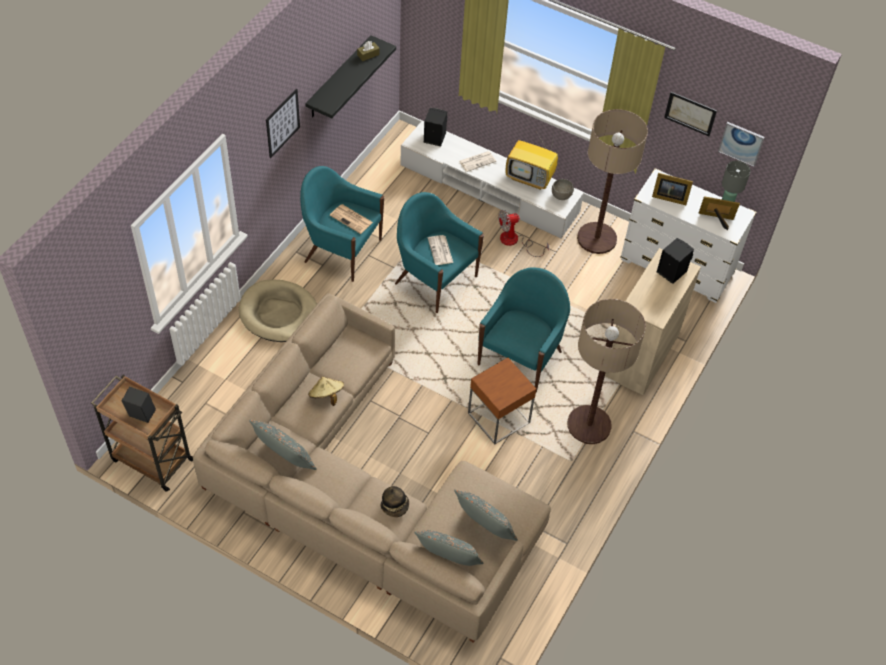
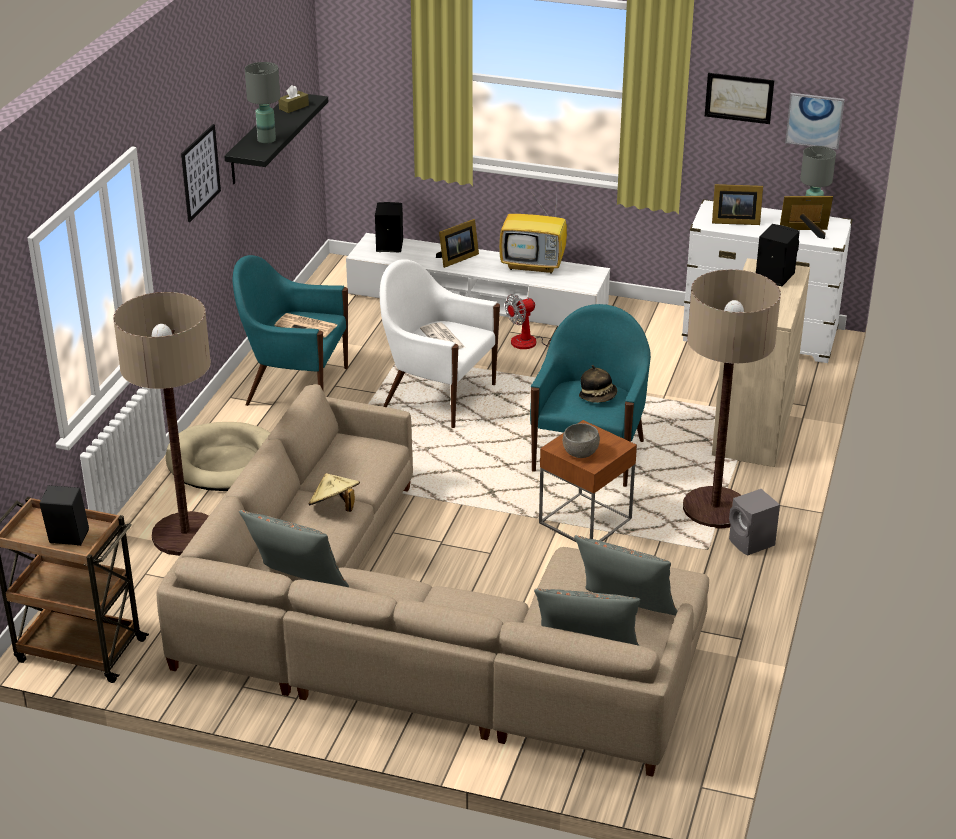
camera: 10 degrees left, 20 degrees down
hat [381,486,409,517] -> hat moved to [579,365,617,403]
turquoise armchair [395,192,484,313] -> white armchair [380,259,500,428]
newspaper [459,151,496,172] -> picture frame [436,219,479,268]
grey bowl [552,179,574,200] -> grey bowl moved to [563,423,600,458]
floor lamp [577,109,648,254] -> floor lamp moved to [113,292,211,556]
none -> grey table lamp [245,62,280,144]
none -> grey speaker [729,489,780,556]

